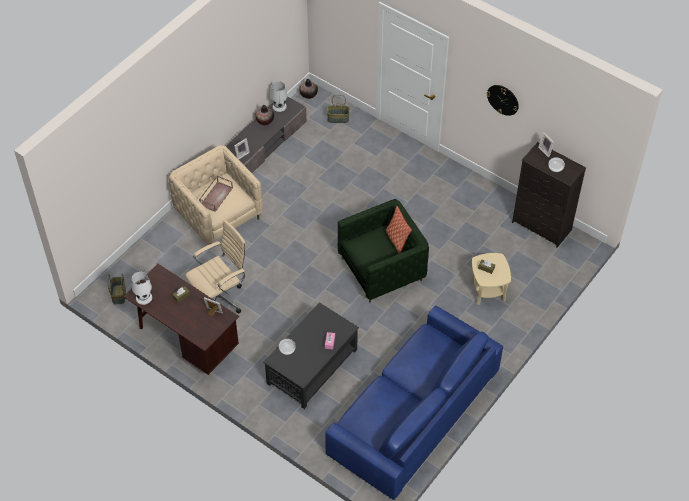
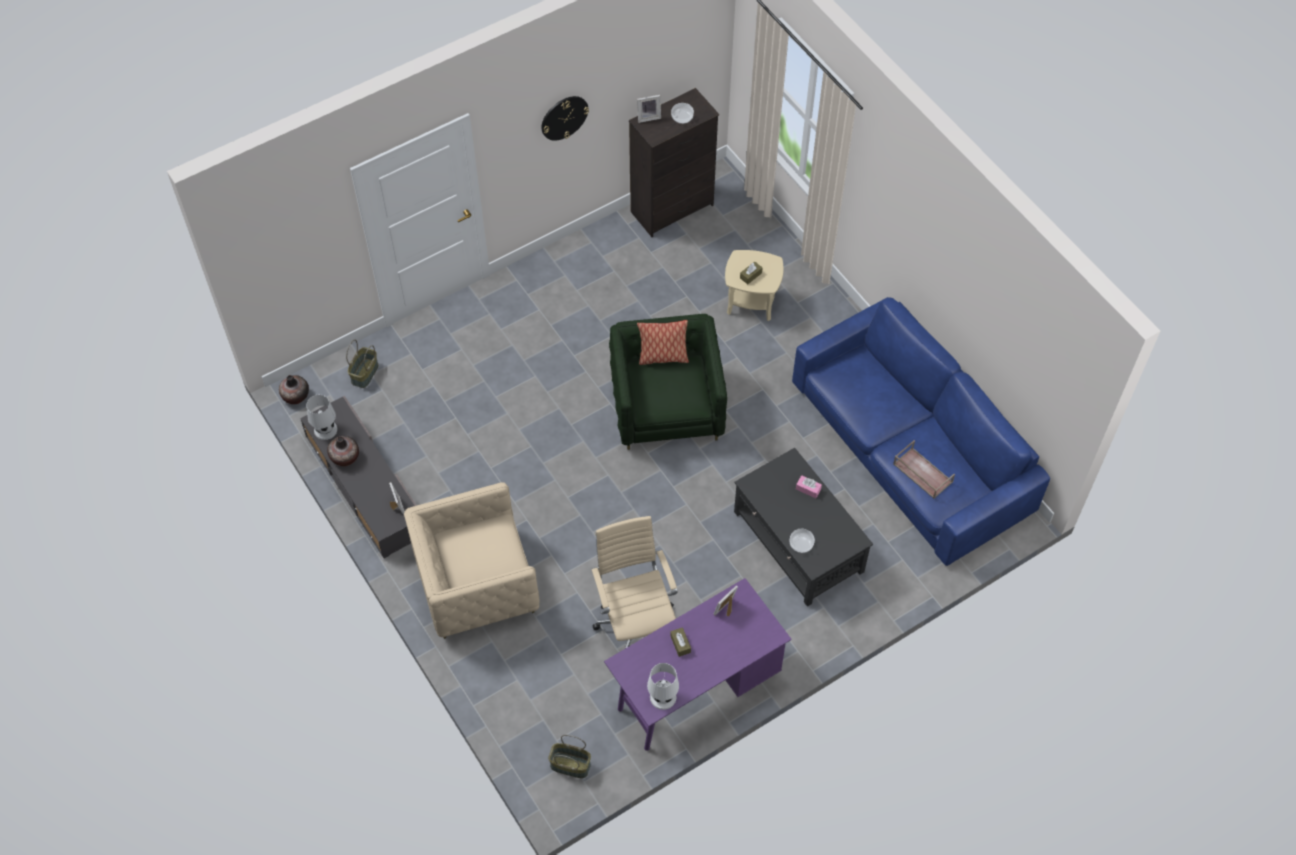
camera: 70 degrees left, 5 degrees up
brown desk [123,264,239,375] -> purple desk [604,578,792,751]
brown tray [199,176,233,212] -> brown tray moved to [893,440,955,499]

